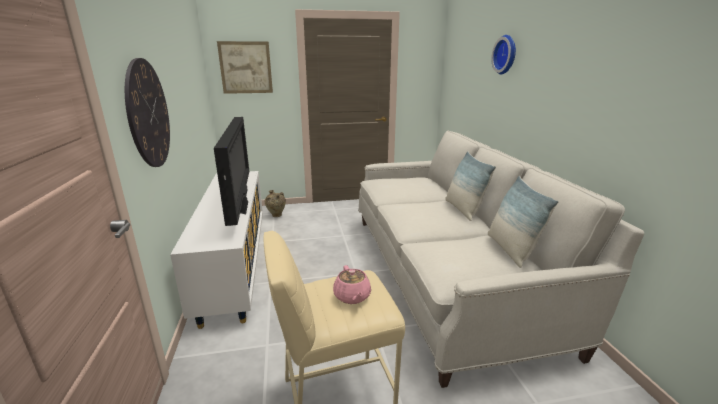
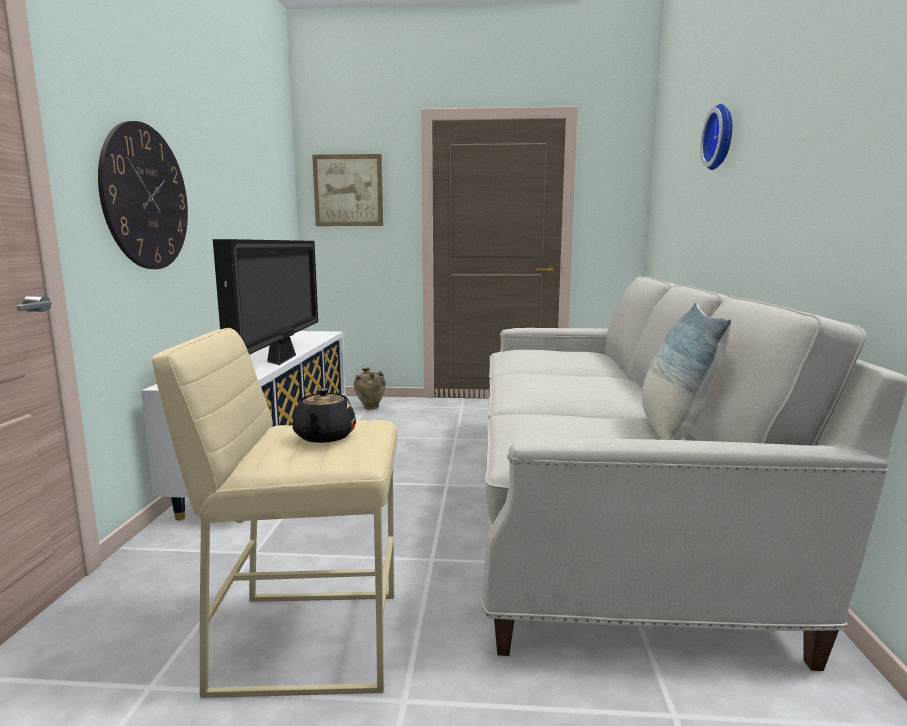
camera: 15 degrees right, 10 degrees down
pink teapot [333,265,371,304] -> black teapot [292,388,356,443]
pillow [445,151,496,221] -> none

